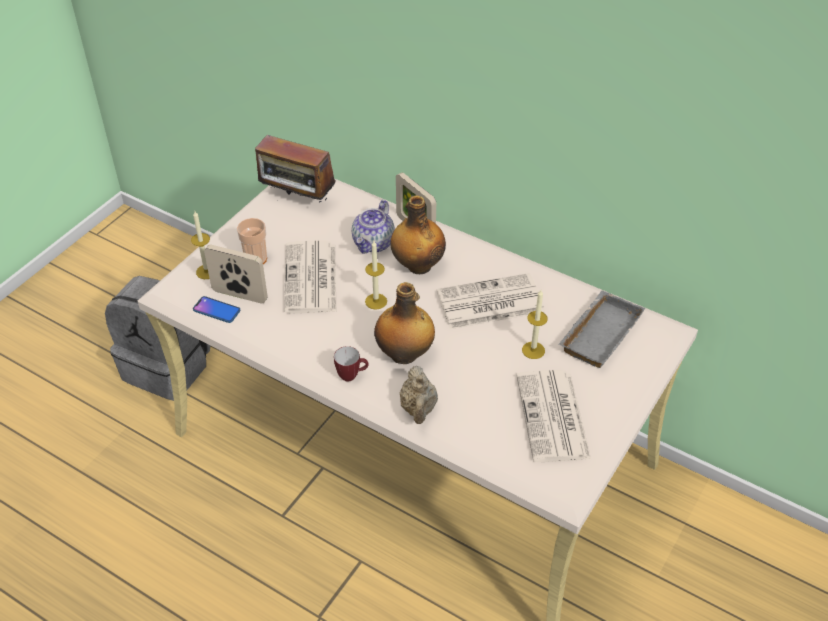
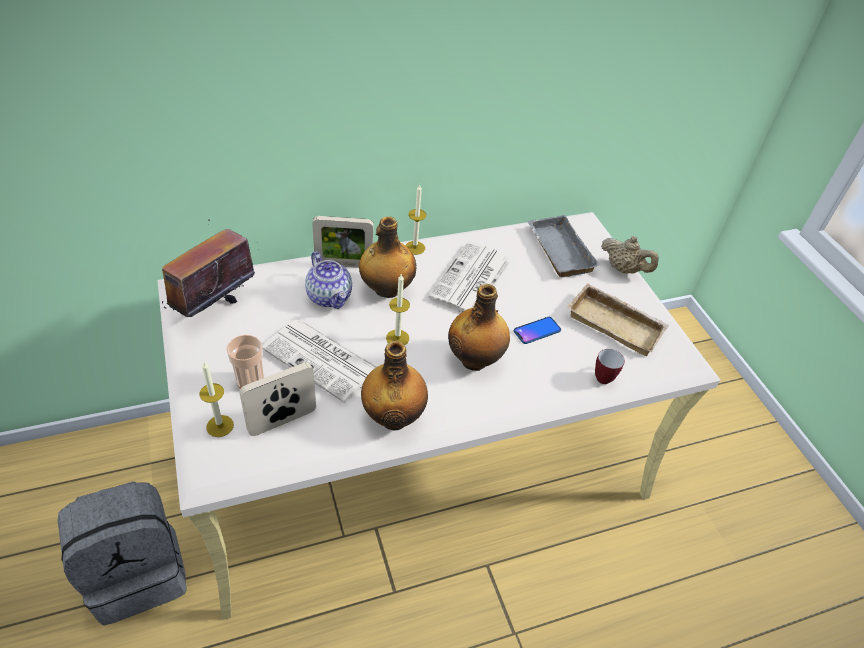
camera: 55 degrees left, 0 degrees up
phone [193,296,240,323] -> phone moved to [514,317,561,344]
radio [255,135,336,204] -> radio turned 150 degrees clockwise [162,220,260,317]
mug [334,346,368,382] -> mug moved to [595,349,625,384]
beige teapot [400,366,438,424] -> beige teapot moved to [601,236,659,274]
newspaper [516,370,591,462] -> beige tray [567,283,669,356]
candle [522,290,548,359] -> candle moved to [405,184,426,255]
none -> bottle [361,341,428,431]

